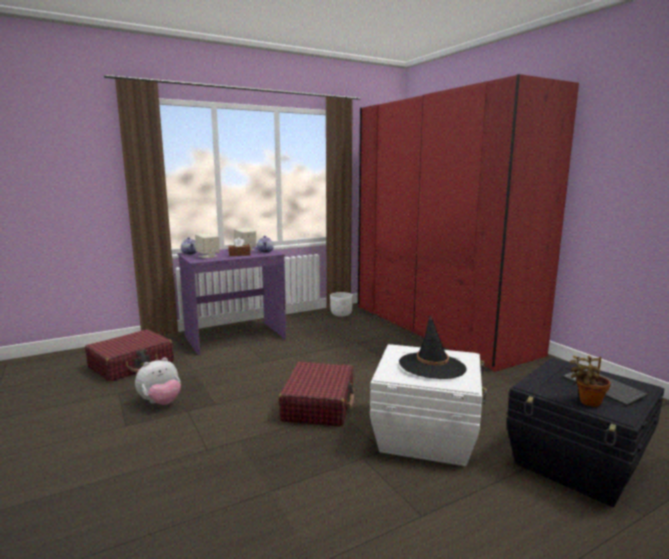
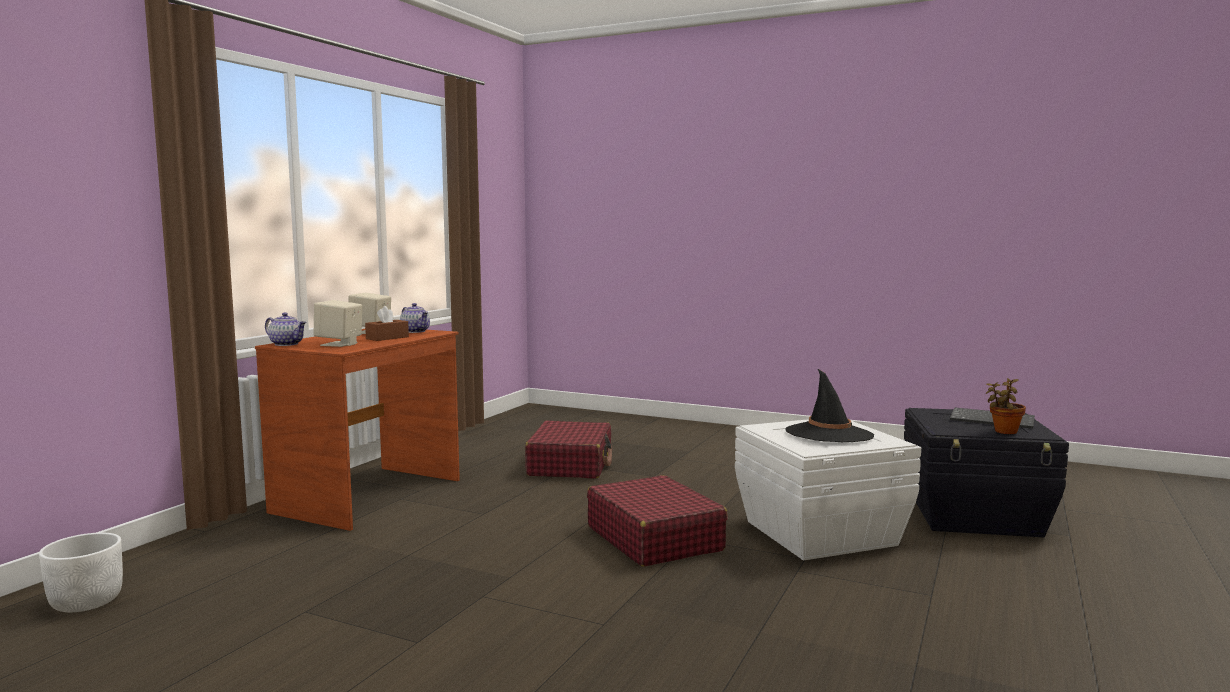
camera: 35 degrees left, 5 degrees down
red suitcase [85,329,174,382] -> red suitcase moved to [525,421,612,479]
plush toy [135,358,181,405] -> none
purple desk [177,247,286,355] -> brown desk [255,329,460,531]
white planter [330,292,353,316] -> white planter moved to [39,533,123,612]
red wardrobe [358,74,579,372] -> none

